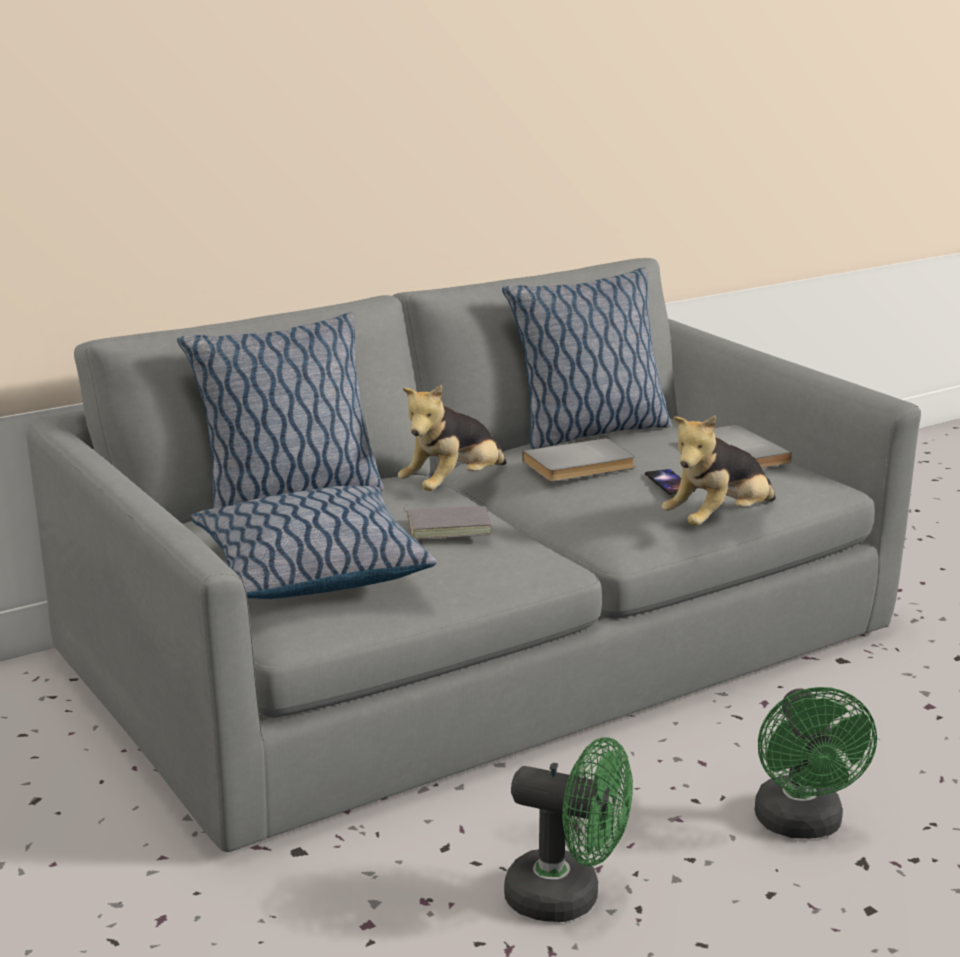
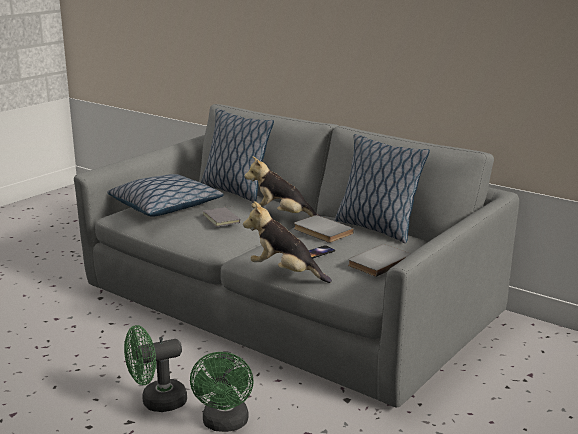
camera: 70 degrees right, 0 degrees up
green fan [504,738,633,922] -> green fan moved to [190,351,254,432]

